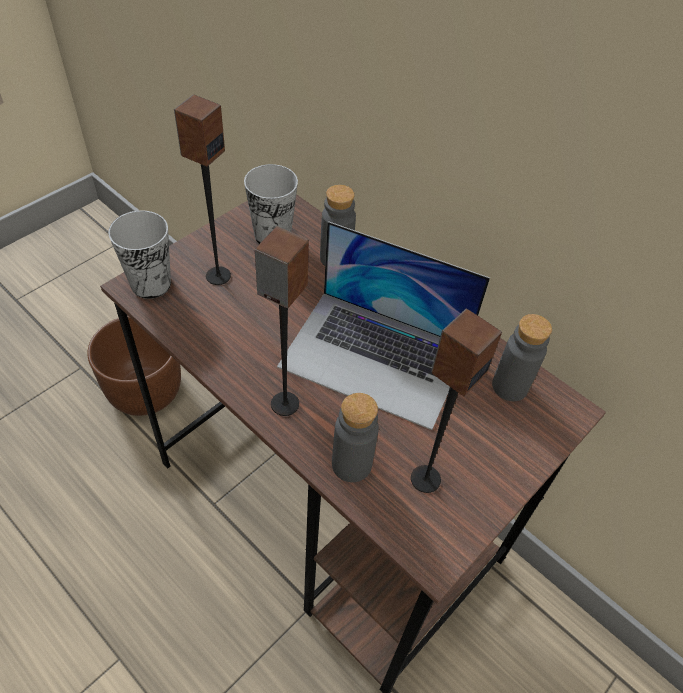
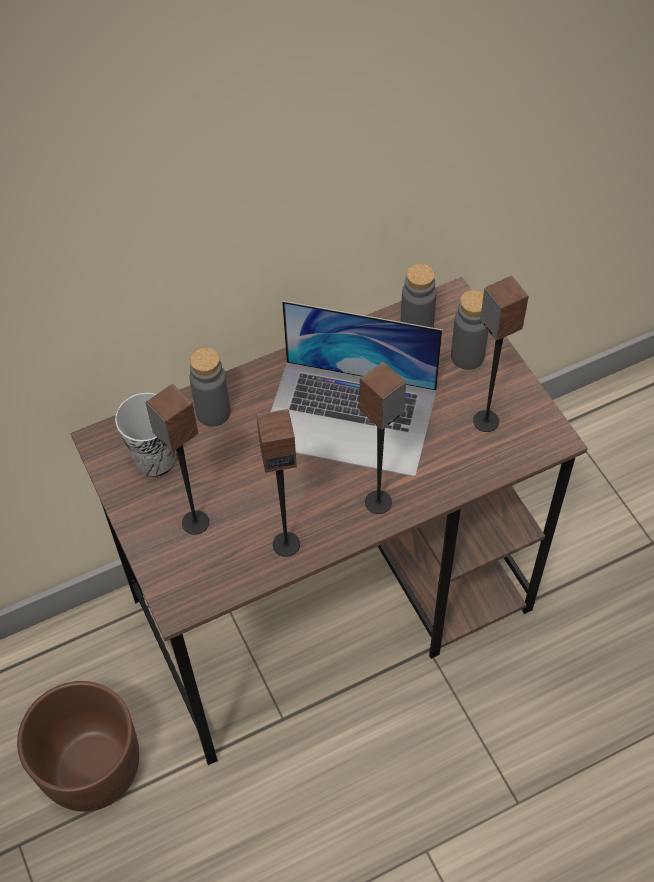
camera: 65 degrees left, 5 degrees up
cup [108,210,171,299] -> none
laptop [277,221,490,430] -> laptop turned 60 degrees clockwise [271,301,442,477]
grey bottle [332,393,379,482] -> grey bottle moved to [451,290,488,370]
none -> speaker [256,409,300,557]

